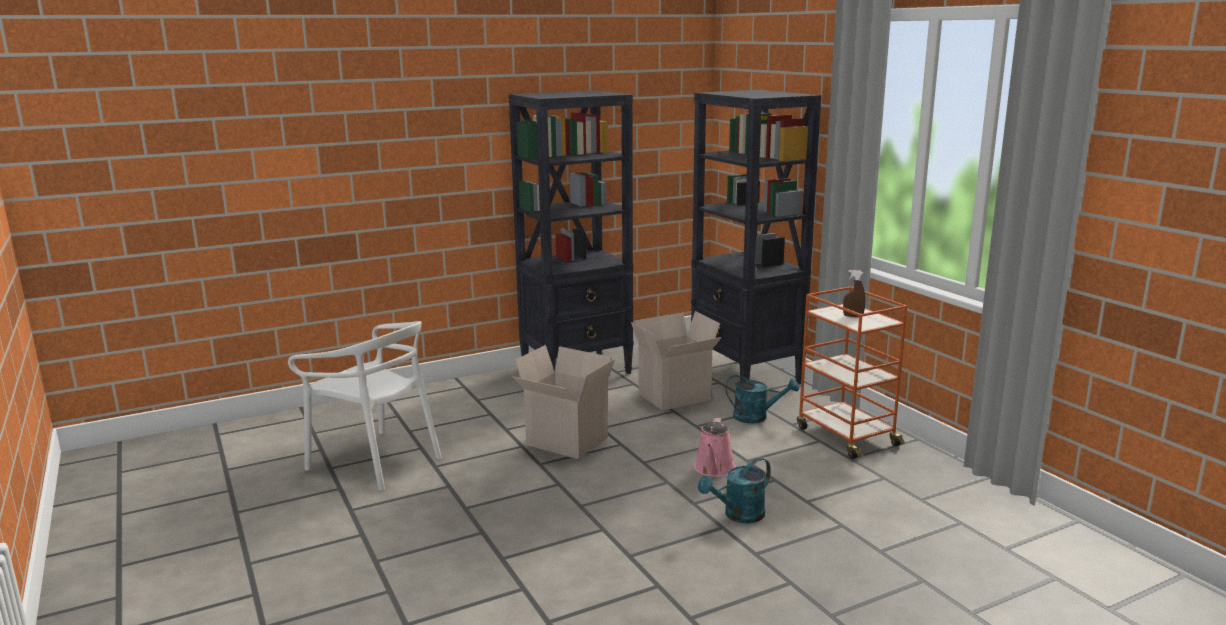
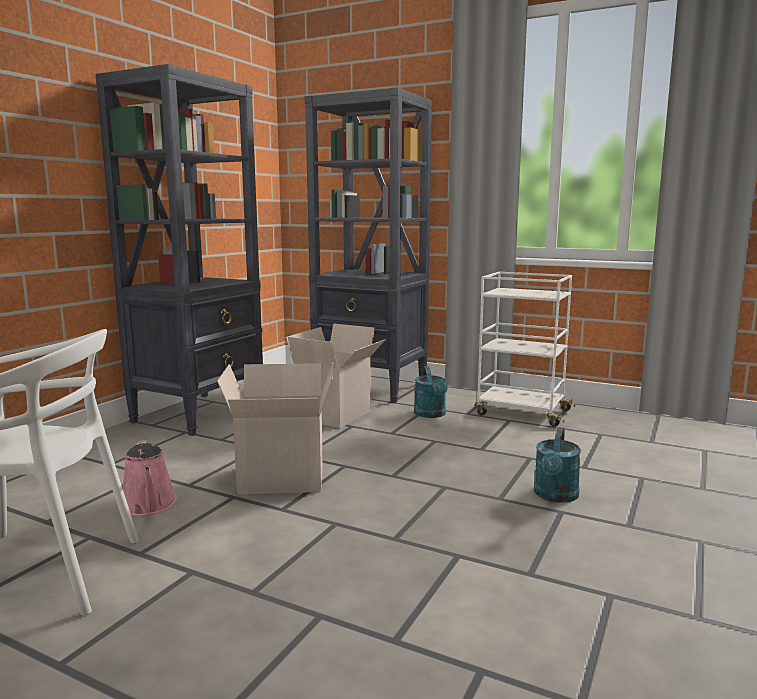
camera: 35 degrees left, 5 degrees down
pink watering can [694,418,736,477] -> pink watering can moved to [123,440,177,516]
turquoise watering can [726,375,799,423] -> turquoise watering can turned 105 degrees clockwise [414,366,448,418]
orange cart [797,286,907,459] -> white cart [475,272,575,427]
brown spray bottle [843,270,865,317] -> none

